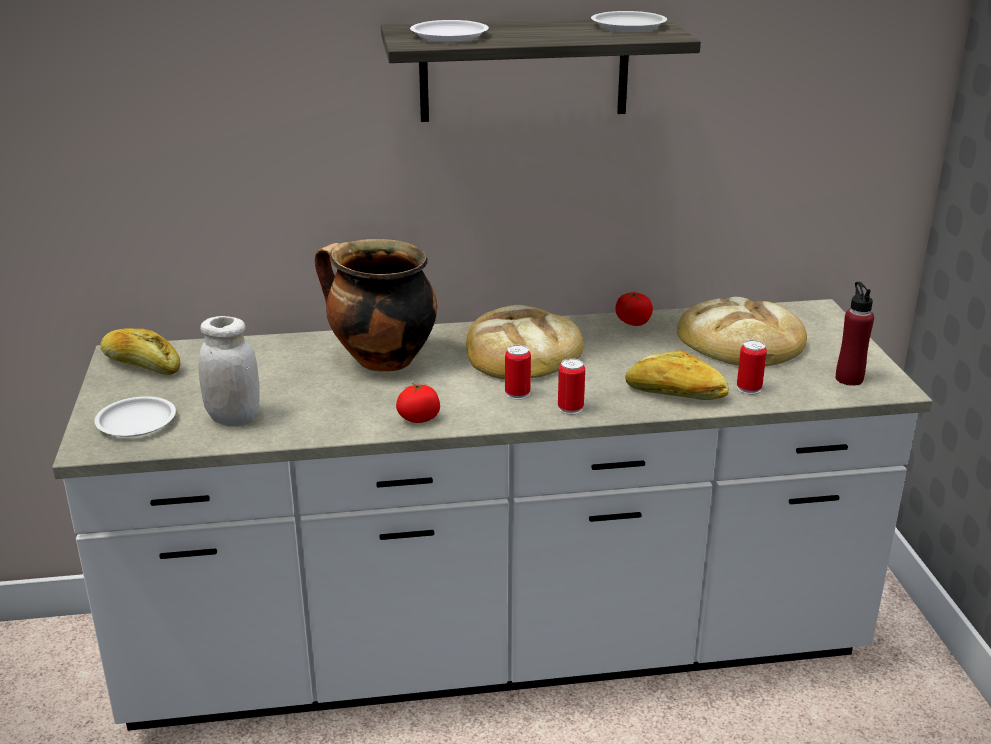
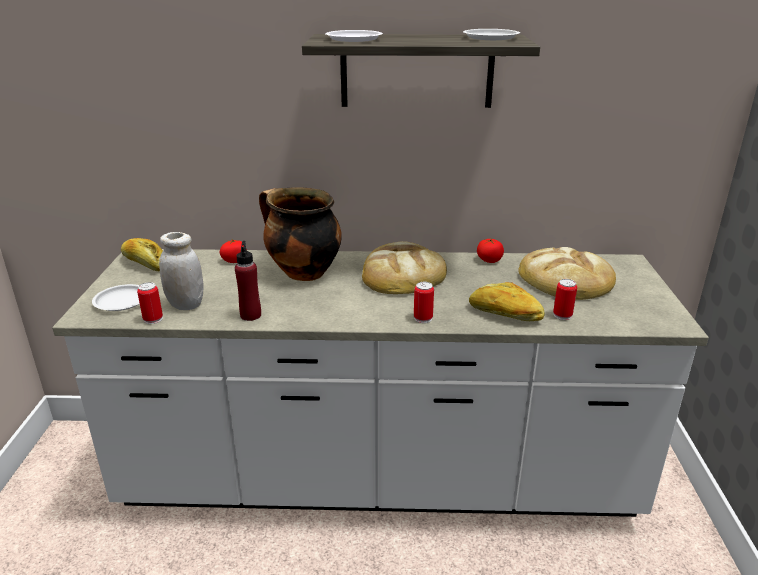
camera: 10 degrees right, 0 degrees up
tomato [396,382,440,423] -> tomato moved to [220,239,247,263]
can [505,345,531,400] -> can moved to [137,282,163,324]
red bottle [836,282,874,386] -> red bottle moved to [235,241,261,321]

